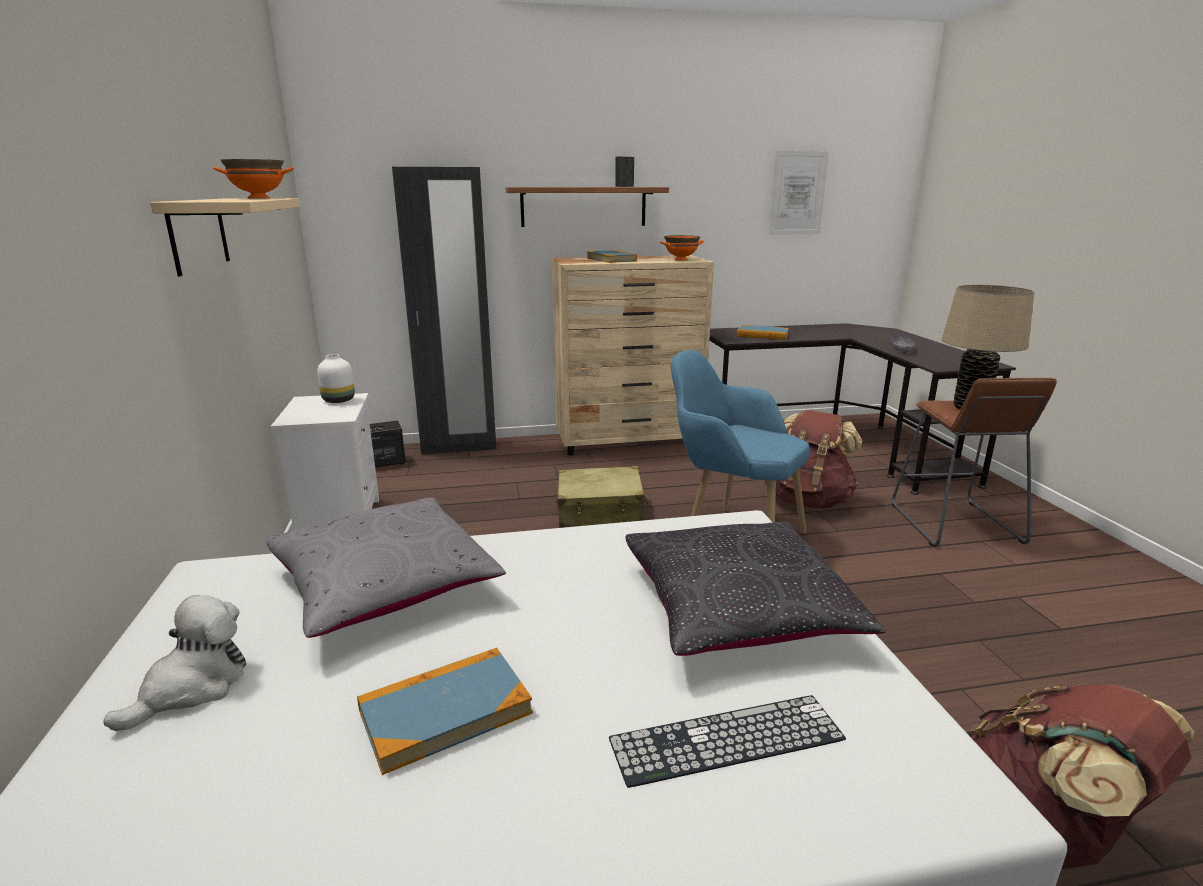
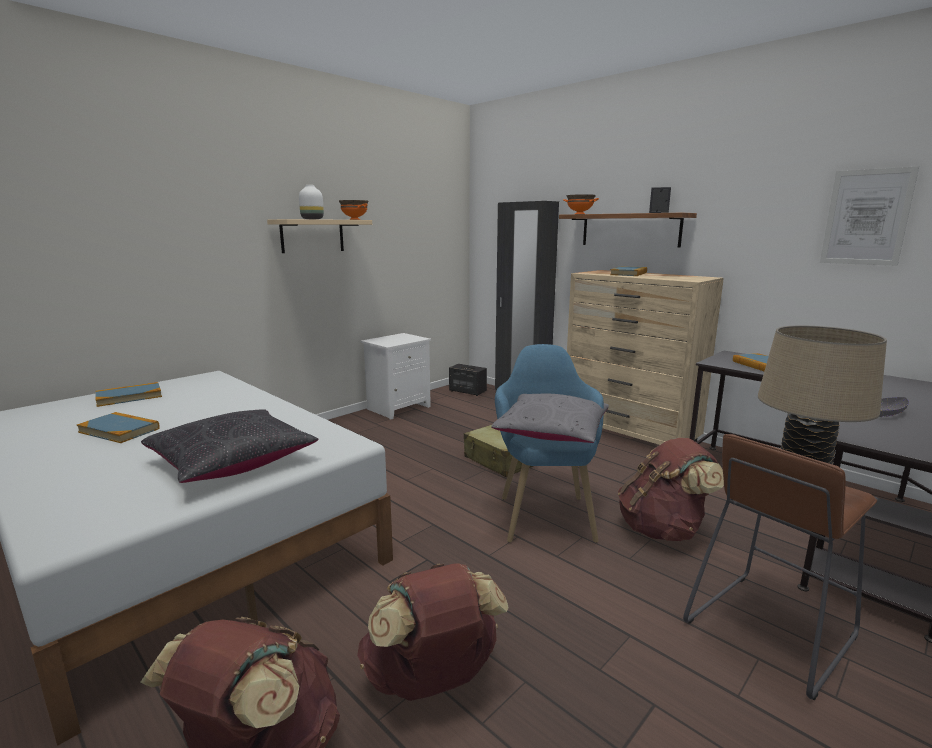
camera: 55 degrees right, 5 degrees down
plush toy [103,595,246,731] -> book [95,382,162,407]
grey pillow [266,498,506,638] -> grey pillow moved to [491,394,609,443]
white vase [317,354,355,403] -> white vase moved to [299,185,324,219]
keyboard [609,695,846,788] -> none
orange bowl [660,235,704,260] -> orange bowl moved to [563,194,599,214]
none -> brown backpack [357,563,509,701]

